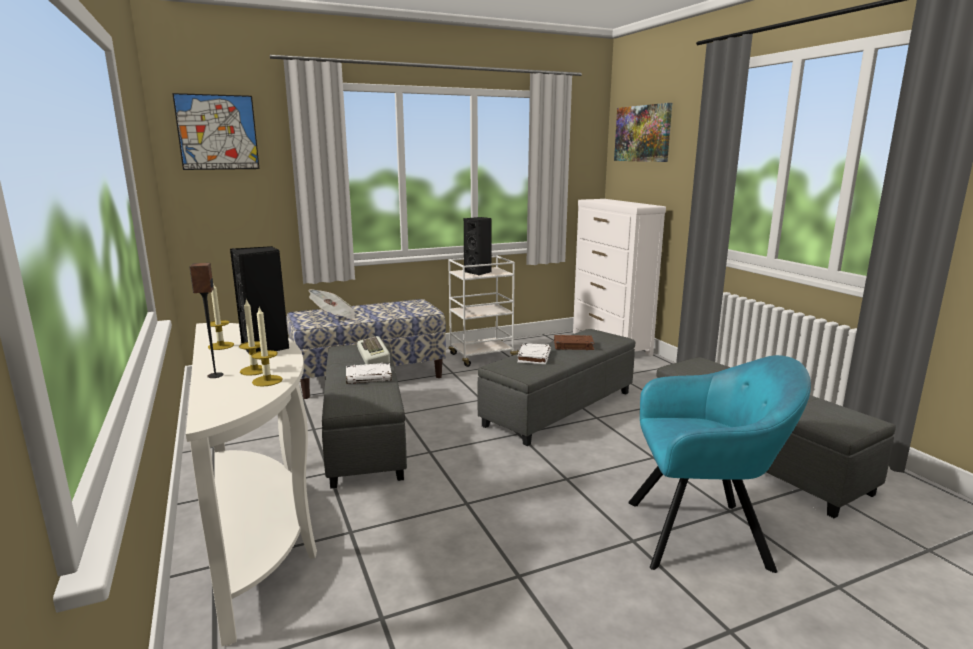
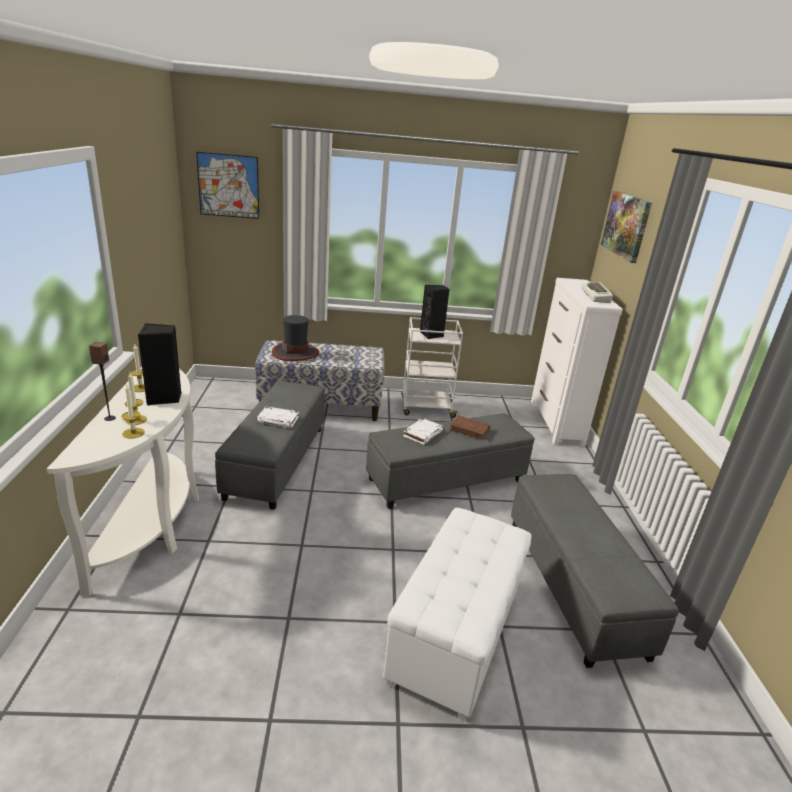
camera: 20 degrees right, 10 degrees up
newspaper [308,289,356,319] -> hat [272,315,319,361]
keyboard [357,336,390,364] -> keyboard moved to [582,282,613,303]
turquoise armchair [628,355,811,573] -> white ottoman [383,508,532,721]

